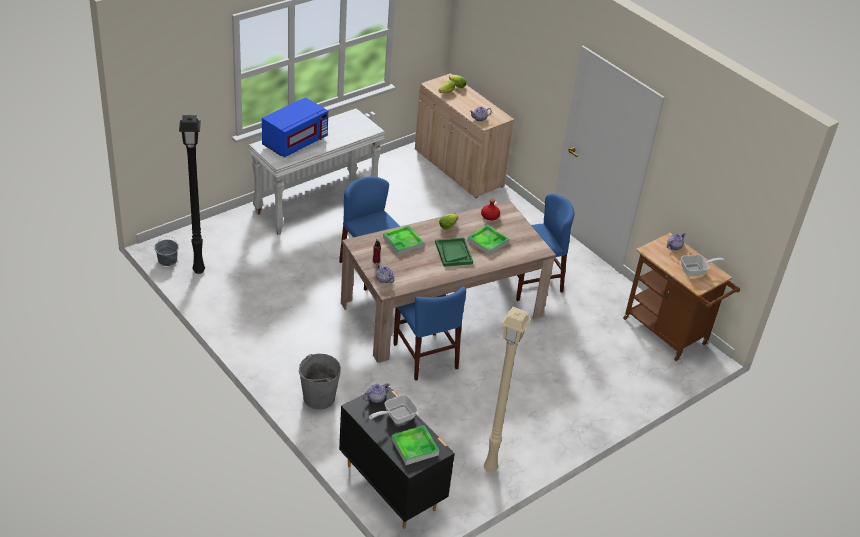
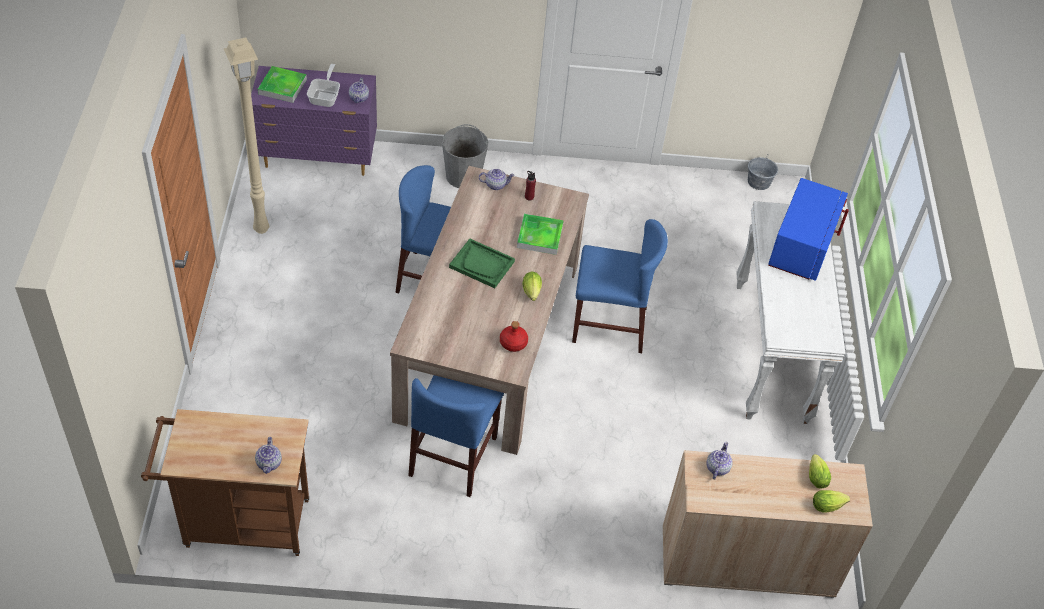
camera: 130 degrees right, 10 degrees up
black floor lamp [179,115,205,274] -> none
blue microwave [262,97,328,157] -> blue microwave turned 150 degrees counterclockwise [768,178,849,281]
black dresser [339,384,455,529] -> purple dresser [251,66,377,176]
tray [467,225,509,255] -> none
frying pan [681,255,725,276] -> none

